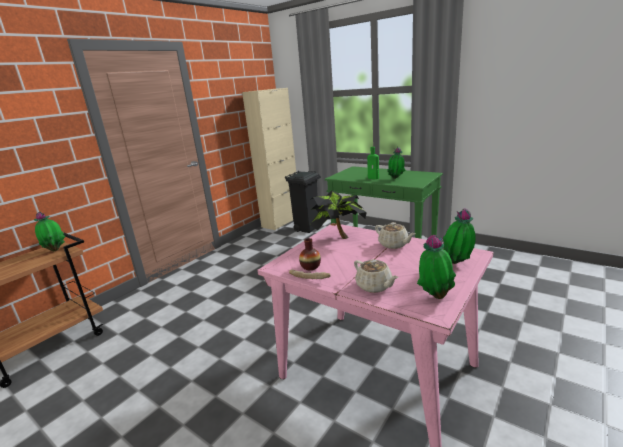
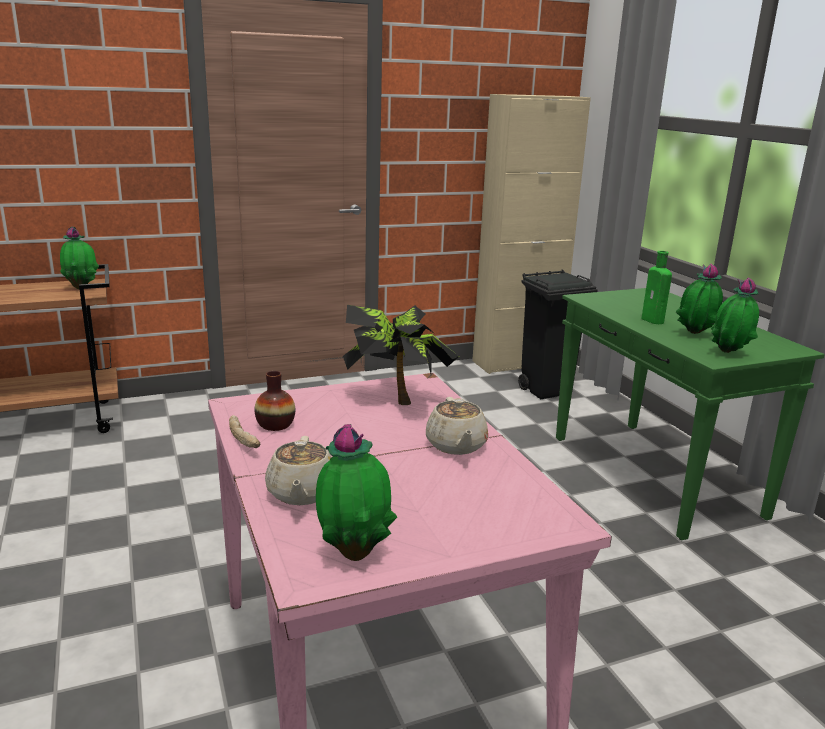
camera: 30 degrees right, 0 degrees up
potted plant [443,208,476,264] -> potted plant moved to [711,278,759,353]

